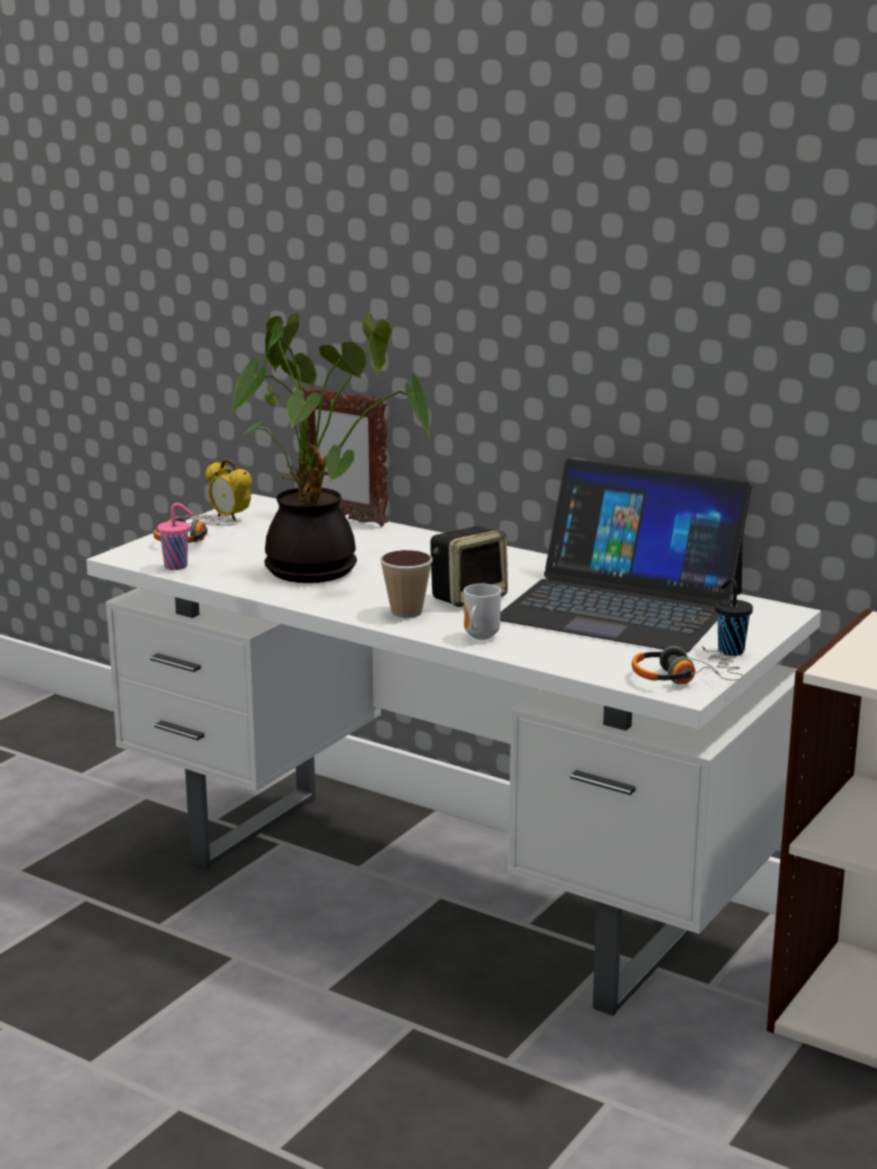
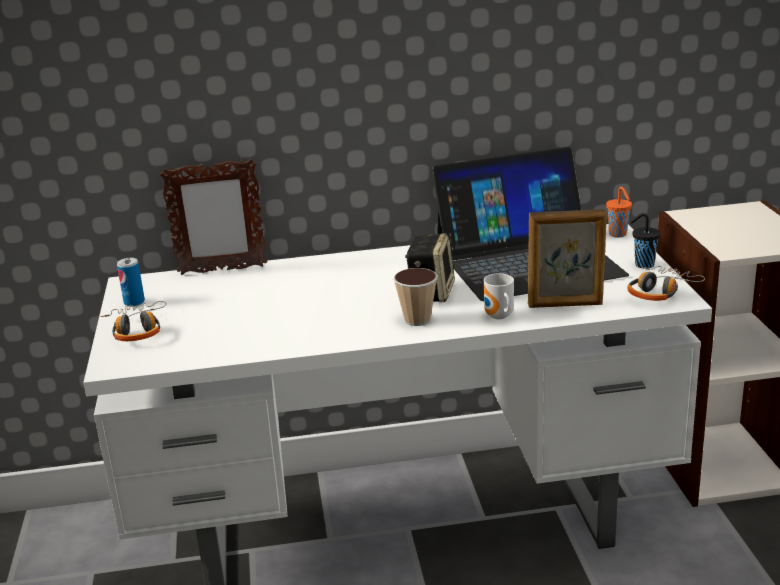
camera: 40 degrees left, 5 degrees up
pink cup [157,503,193,570] -> none
alarm clock [205,459,252,522] -> can [117,258,145,307]
potted plant [230,312,430,583] -> none
none -> picture frame [528,209,607,308]
none -> orange cup [606,187,632,238]

